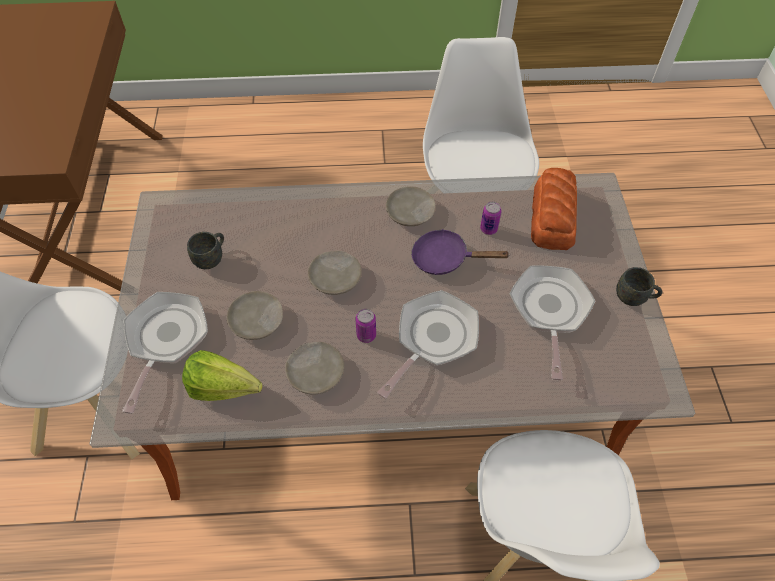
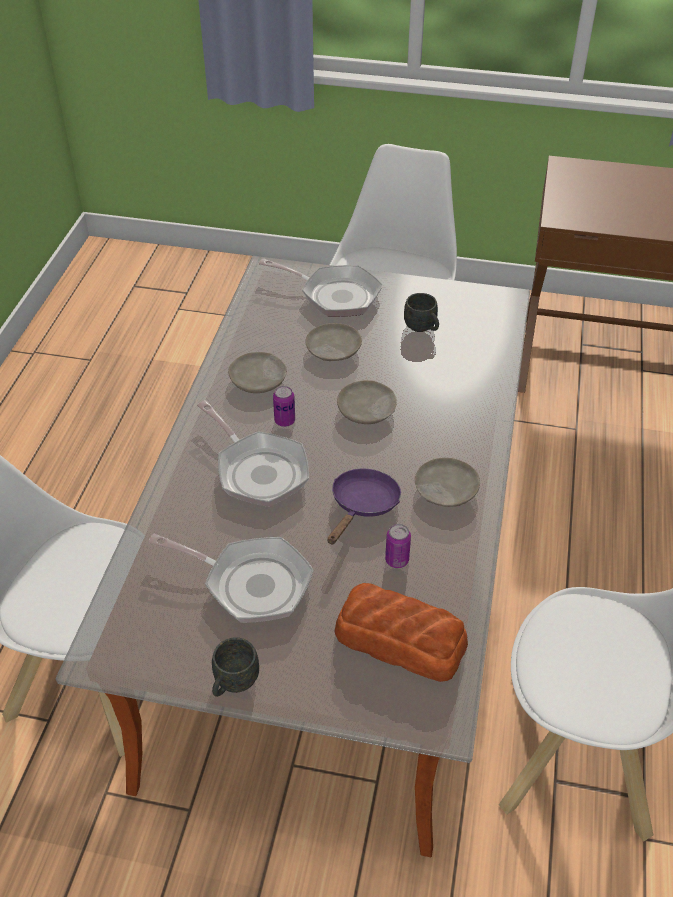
camera: 105 degrees right, 10 degrees down
lettuce [182,350,262,401] -> none

